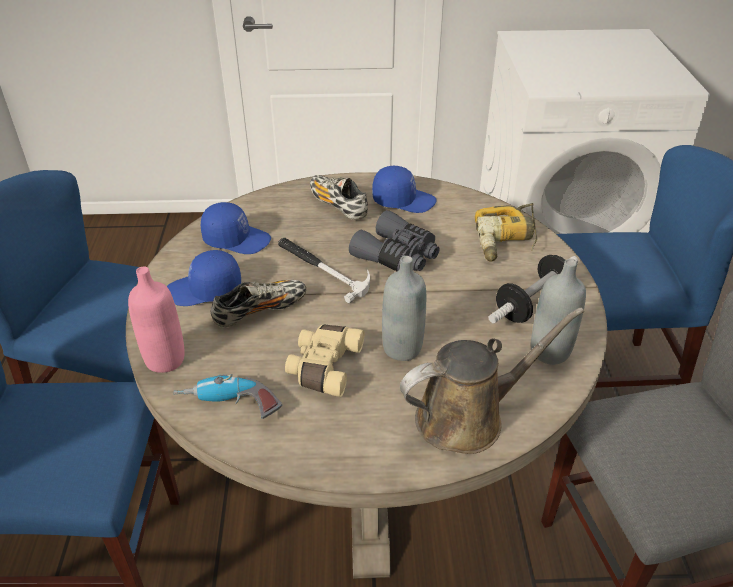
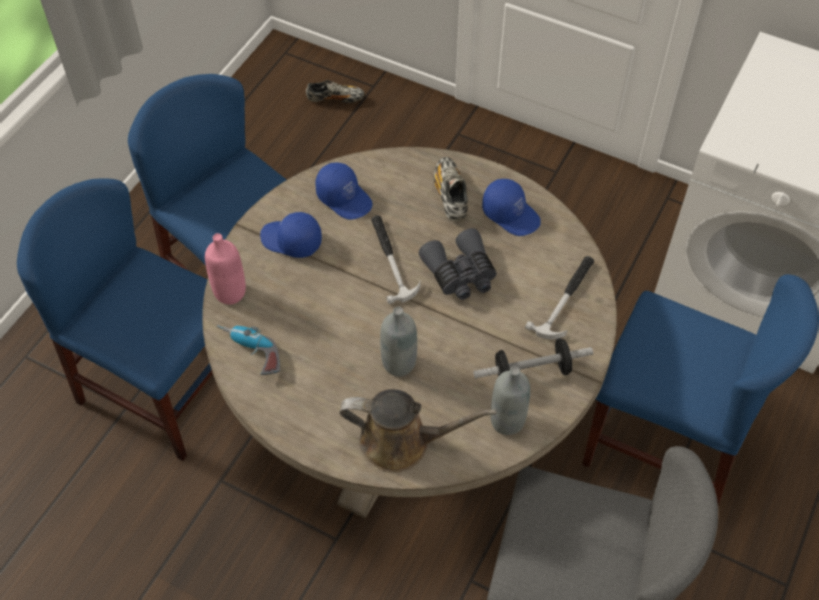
camera: 30 degrees right, 15 degrees up
shoe [211,280,306,327] -> shoe moved to [306,80,365,103]
beige binoculars [285,325,365,397] -> none
power drill [475,203,537,262] -> hammer [525,256,594,339]

